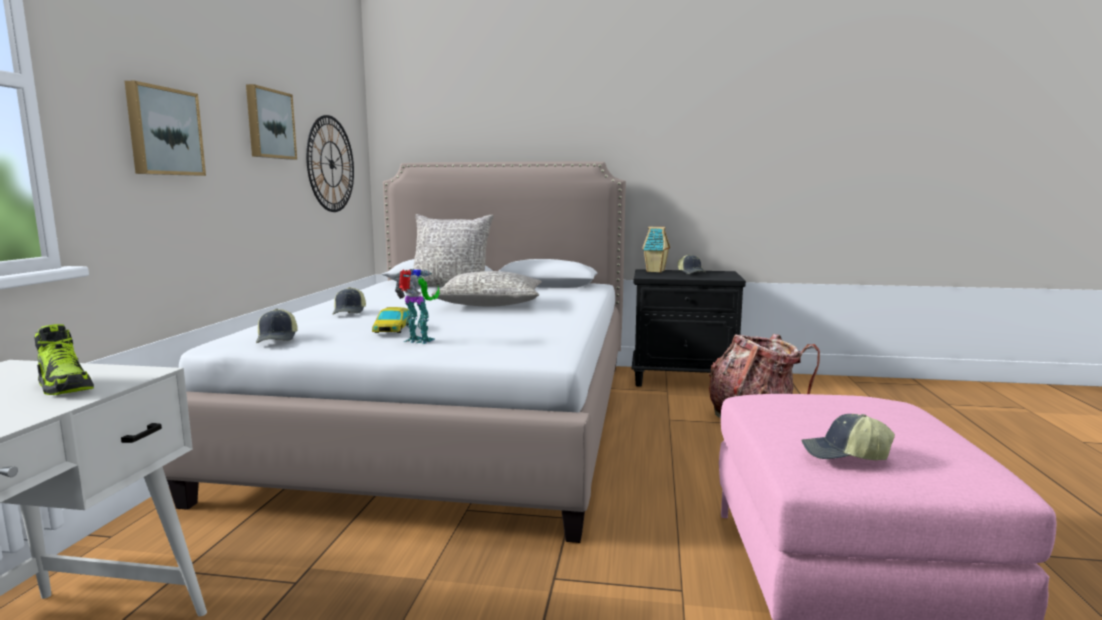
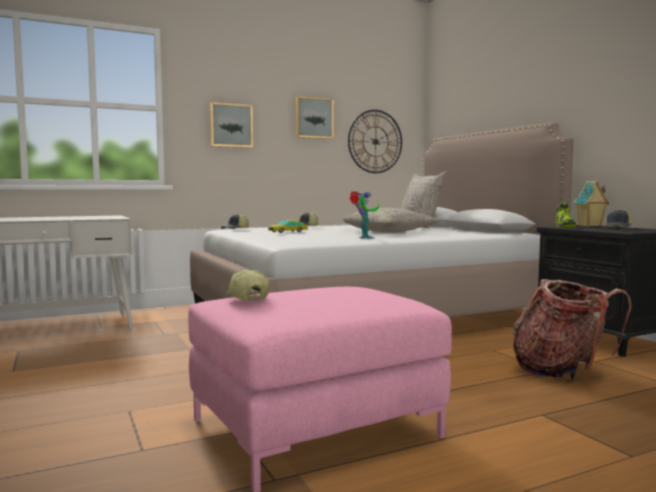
camera: 55 degrees right, 5 degrees down
shoe [34,324,94,395] -> shoe moved to [555,203,576,227]
toy robot [395,269,440,344] -> toy robot moved to [350,191,379,239]

